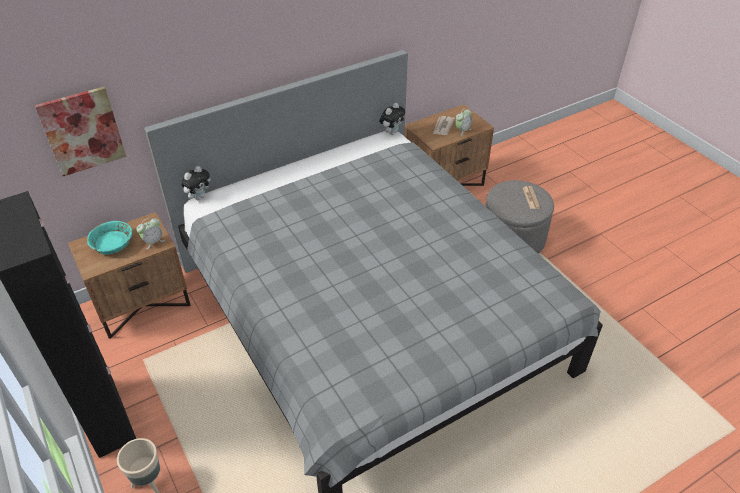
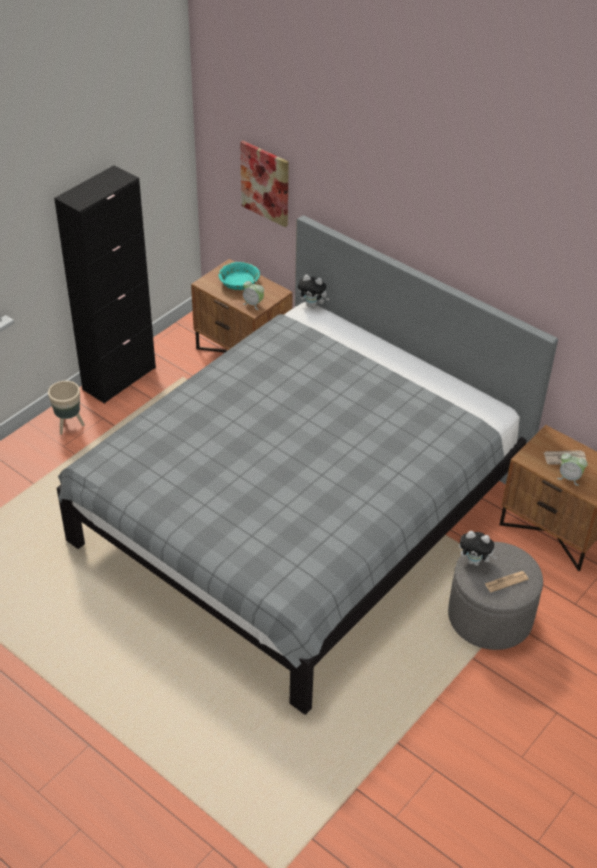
camera: 70 degrees right, 0 degrees up
plush toy [379,103,405,135] -> plush toy moved to [459,531,497,566]

